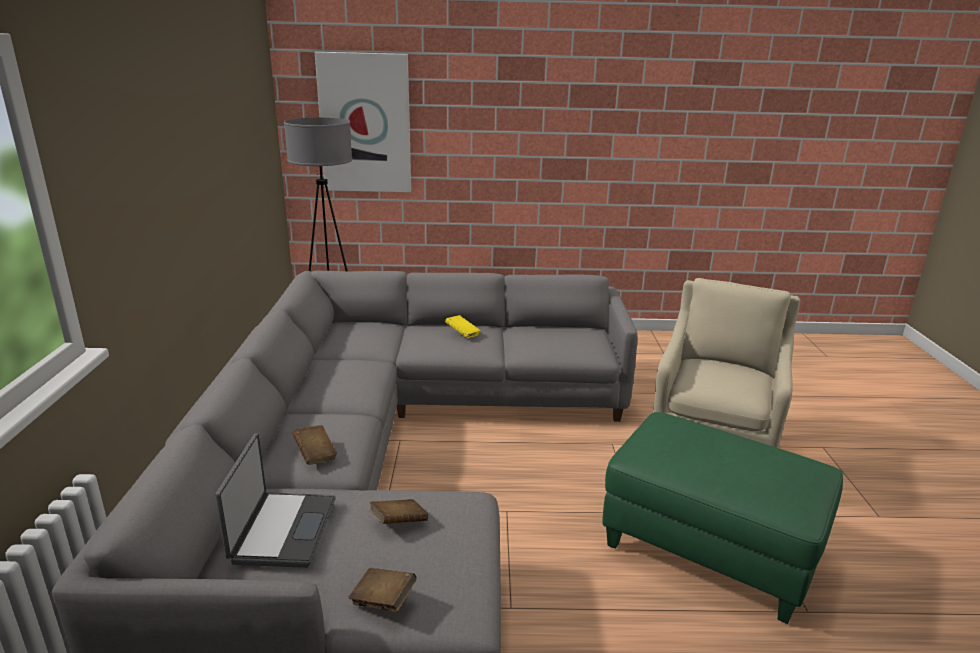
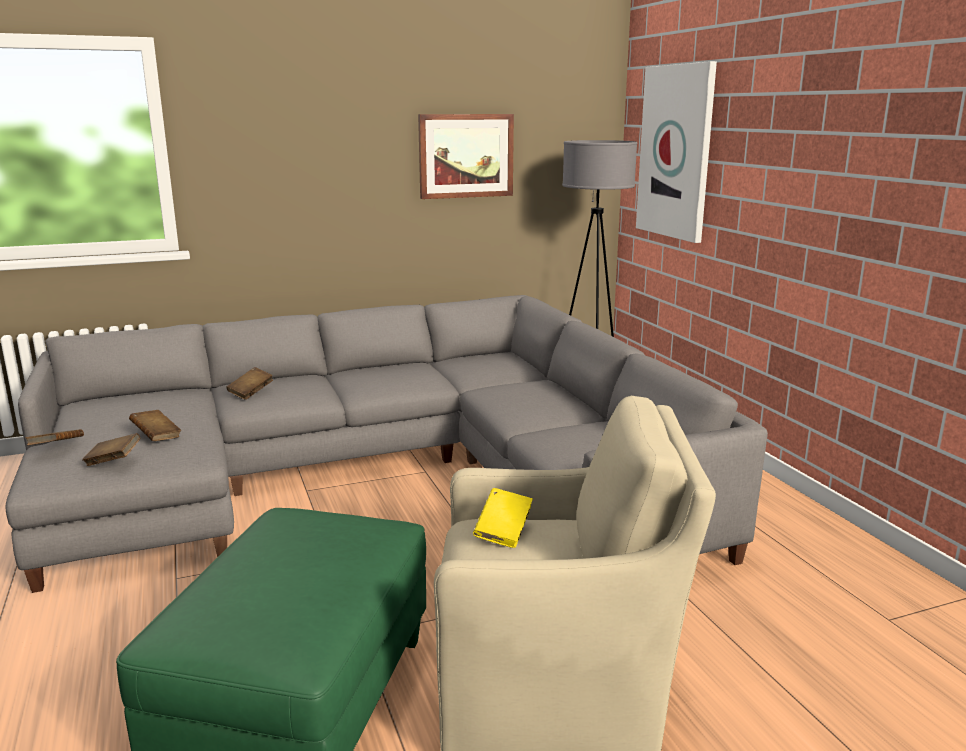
camera: 70 degrees right, 5 degrees down
laptop [215,433,336,568] -> none
yellow book [445,315,481,338] -> yellow book moved to [473,488,533,548]
none -> brown book [82,433,140,466]
none -> picture [418,114,514,199]

